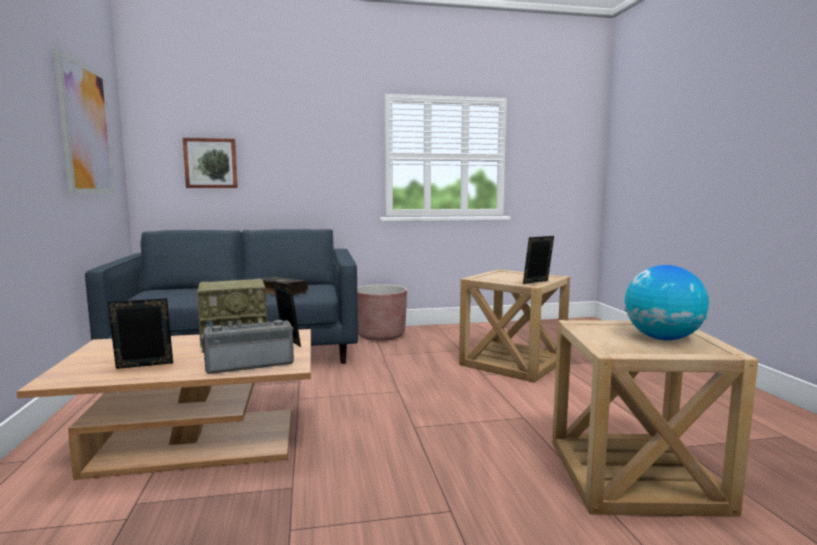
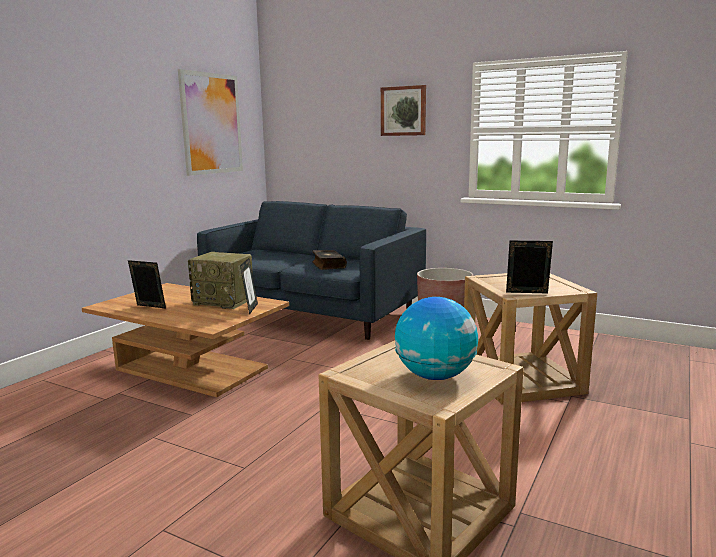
camera: 40 degrees right, 5 degrees up
picture [183,138,238,188] -> picture moved to [381,85,426,136]
radio [201,320,294,374] -> none

